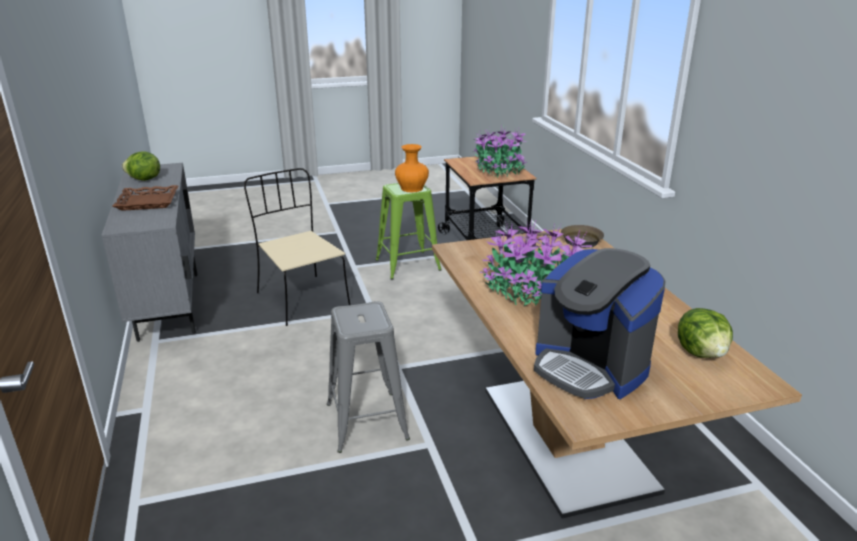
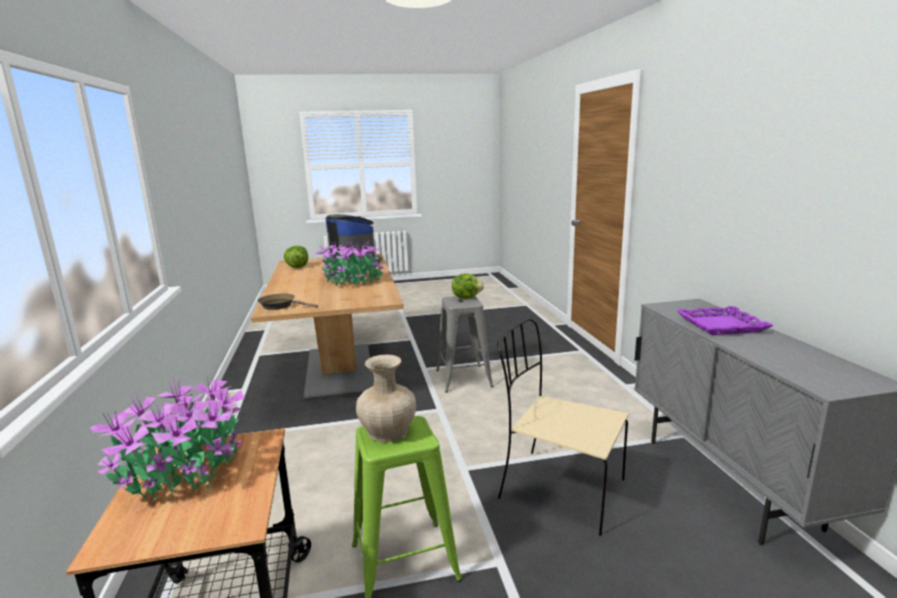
camera: 175 degrees left, 10 degrees down
brown tray [113,185,178,211] -> purple tray [676,306,774,335]
lettuce [122,151,160,181] -> lettuce moved to [452,273,484,299]
beige chair [244,168,350,326] -> beige chair turned 150 degrees clockwise [497,318,628,536]
orange vase [395,144,429,192] -> beige vase [356,354,416,442]

